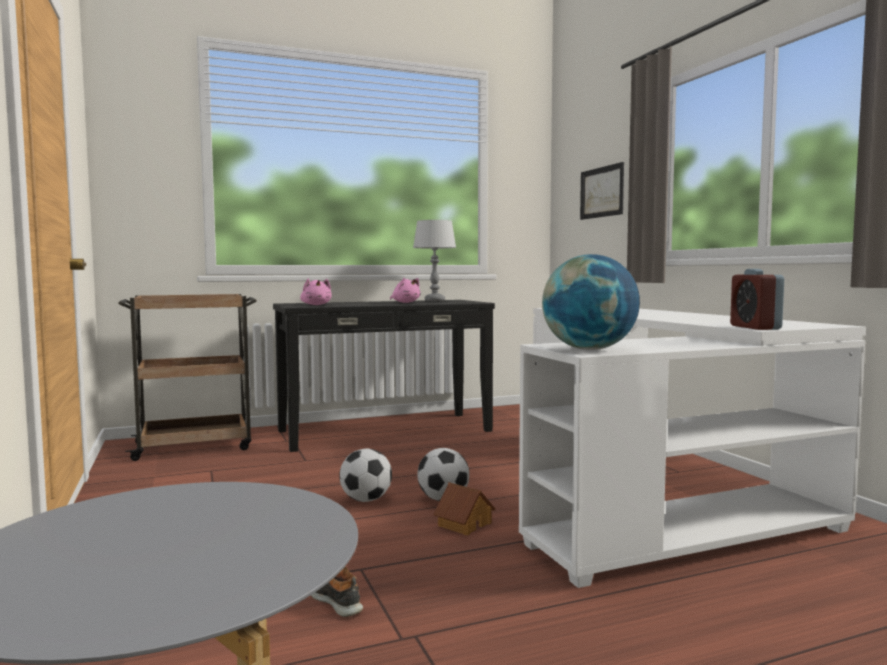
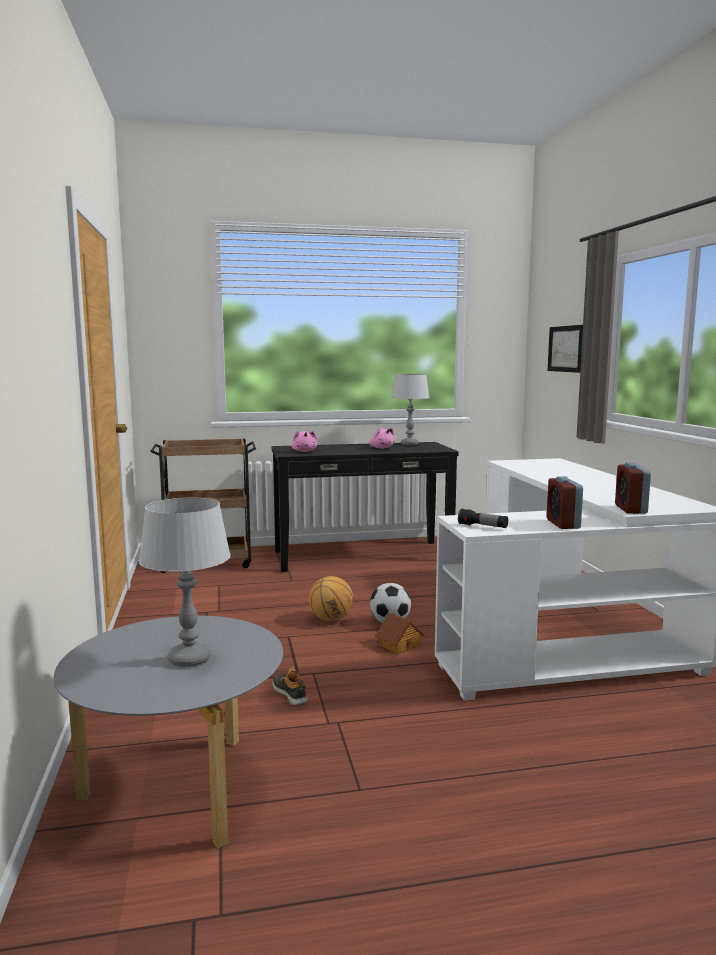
camera: 10 degrees right, 5 degrees up
football [339,448,392,502] -> basketball [309,576,353,621]
globe [542,254,640,350] -> flashlight [458,508,508,528]
none -> grey table lamp [139,498,231,667]
none -> alarm clock [547,476,583,529]

